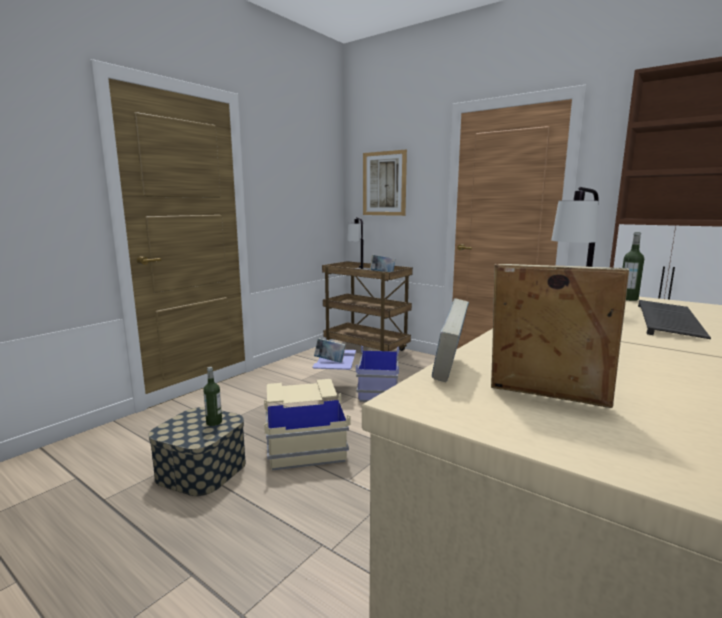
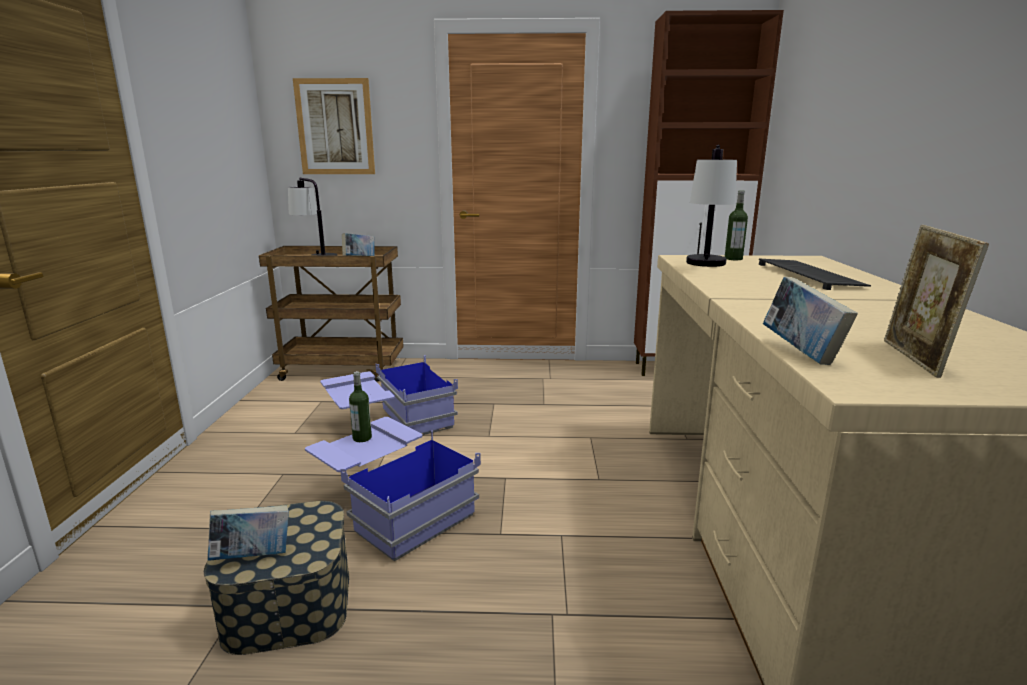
camera: 35 degrees left, 5 degrees up
bottle [203,367,222,426] -> bottle moved to [349,371,372,442]
beige storage box [264,379,351,471] -> blue storage box [305,417,481,561]
book [314,338,346,363] -> book moved to [207,505,289,561]
picture frame [491,264,629,408] -> picture frame turned 75 degrees counterclockwise [884,225,989,378]

